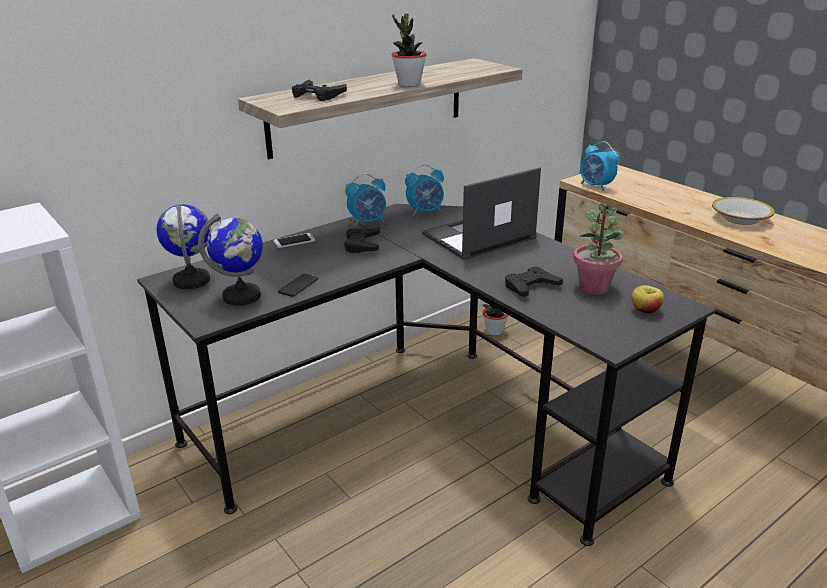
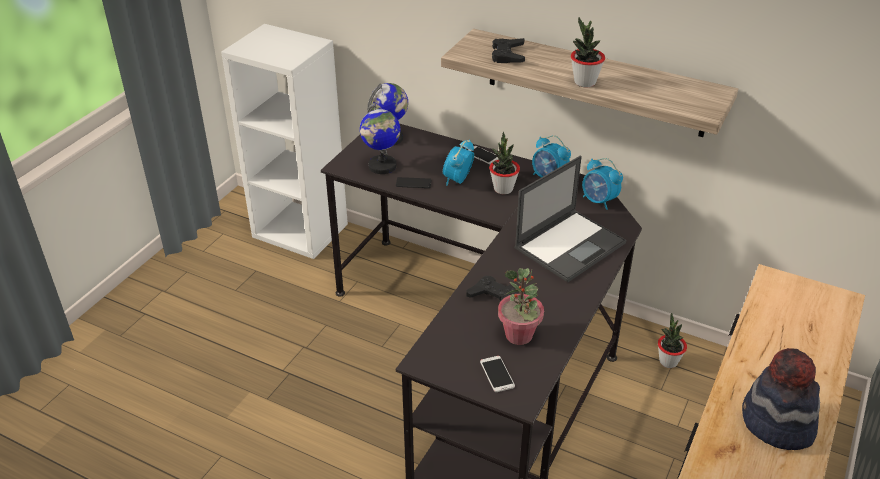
camera: 65 degrees right, 10 degrees up
black game controller [344,228,380,253] -> potted plant [489,132,520,194]
laptop [422,167,541,260] -> laptop turned 105 degrees clockwise [514,156,626,282]
alarm clock [580,141,619,191] -> alarm clock moved to [443,140,474,186]
apple [632,285,664,314] -> phone [480,356,515,392]
bowl [712,197,775,225] -> hat [742,348,820,450]

